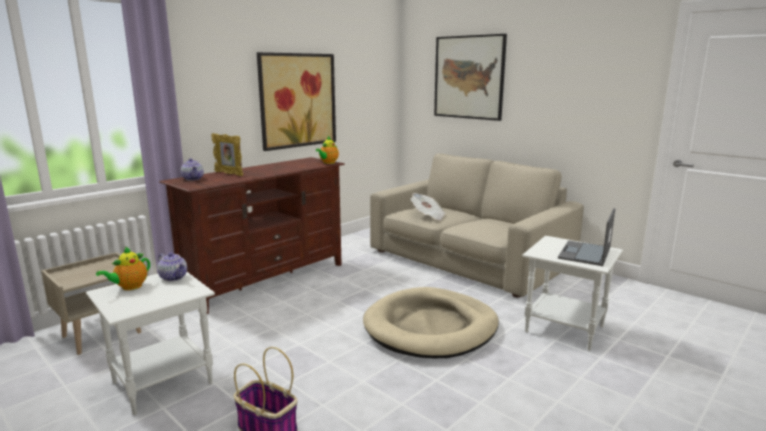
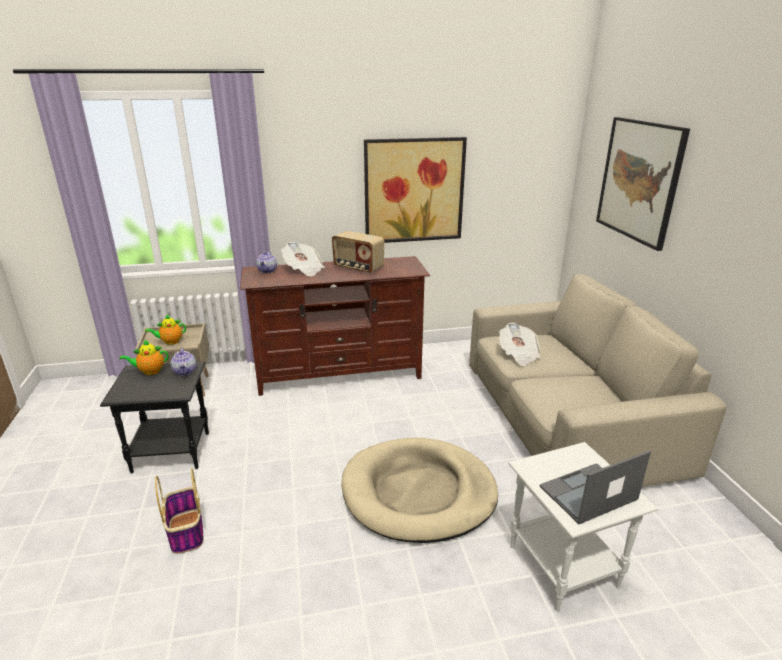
camera: 35 degrees right, 10 degrees up
white side table [86,272,215,415] -> black side table [100,361,209,474]
picture frame [211,133,243,176] -> newspaper [281,242,325,276]
teapot [316,136,339,164] -> teapot moved to [145,314,186,345]
none -> radio [332,231,384,274]

